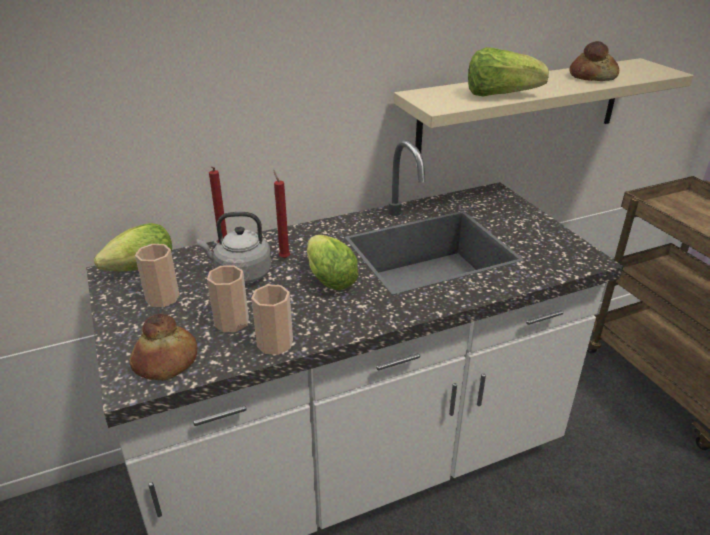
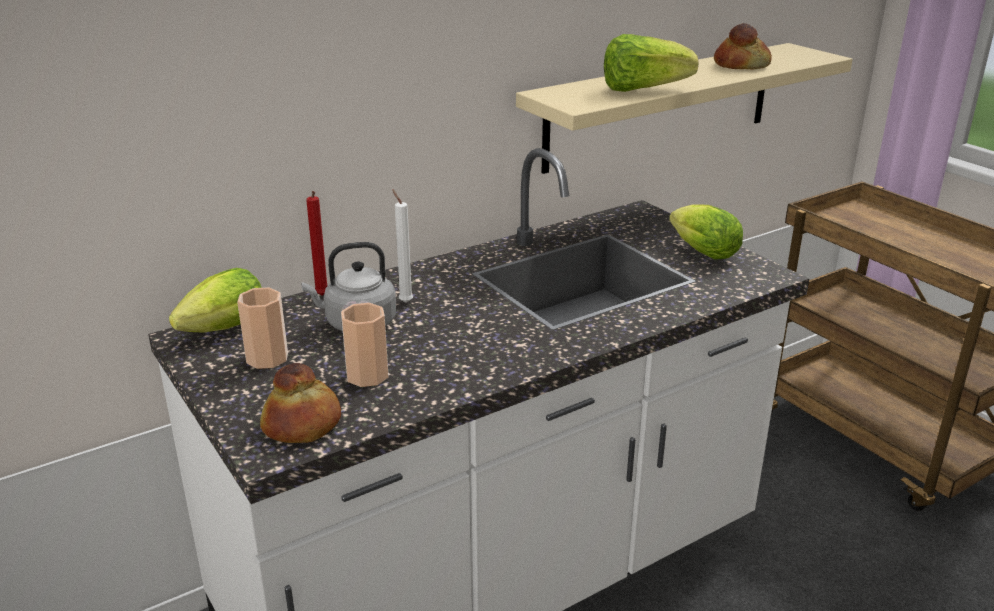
camera: 10 degrees left, 5 degrees down
cup [251,284,293,355] -> none
red candle [273,170,290,258] -> white candle [392,189,413,303]
lettuce [307,235,359,290] -> lettuce moved to [669,204,743,260]

